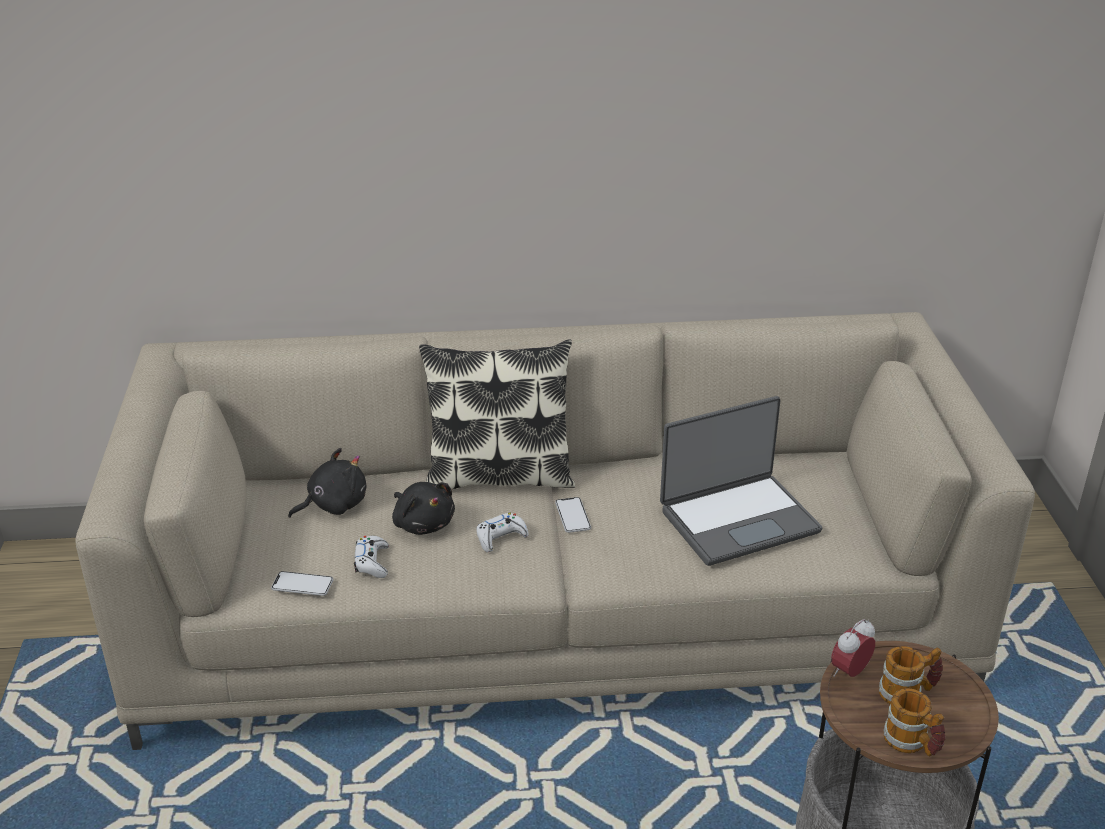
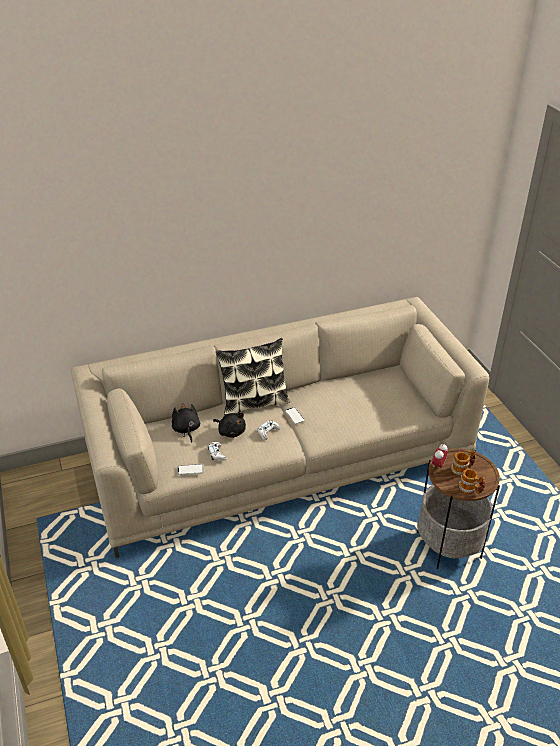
camera: 15 degrees left, 5 degrees up
black plush toy [288,448,366,518] -> black plush toy turned 60 degrees counterclockwise [172,403,200,443]
laptop [660,396,822,566] -> none

